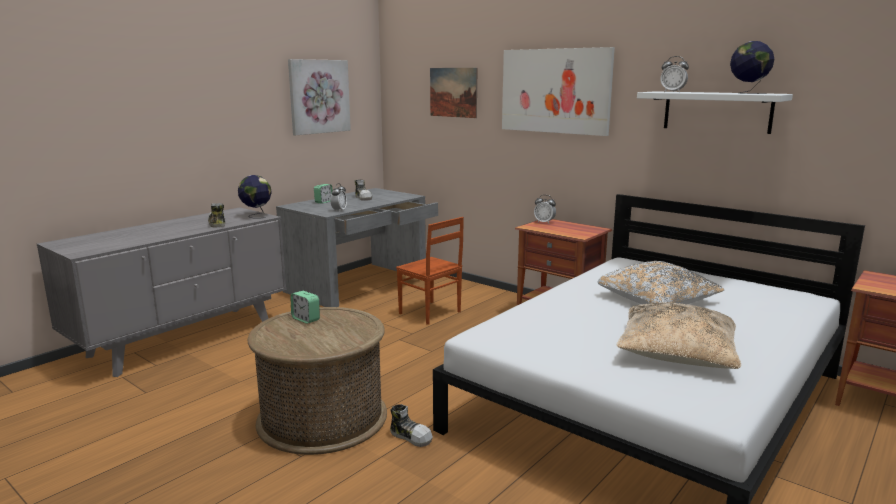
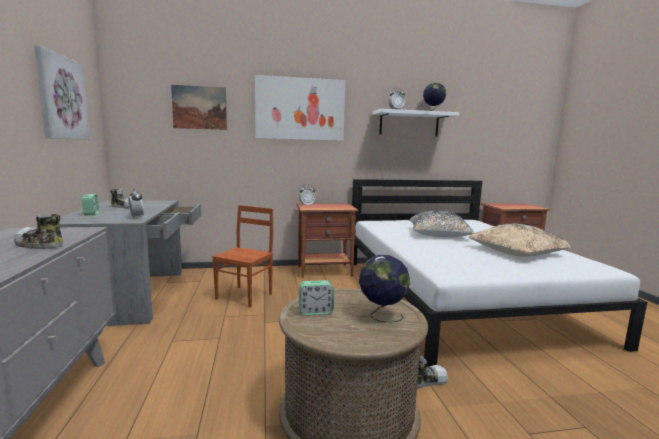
camera: 50 degrees left, 5 degrees down
globe [238,175,272,219] -> globe moved to [359,255,410,323]
brown chair [396,217,464,325] -> brown chair turned 60 degrees counterclockwise [212,205,273,308]

